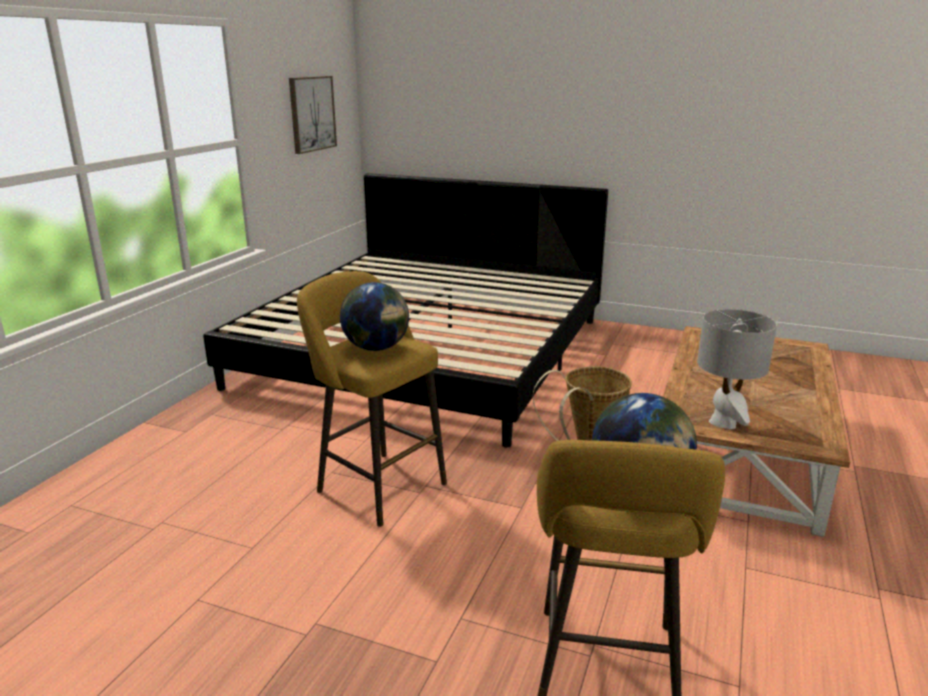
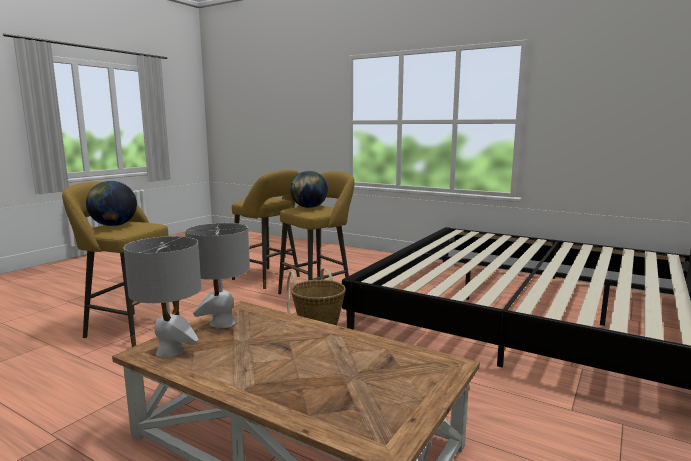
camera: 100 degrees right, 10 degrees down
picture [289,76,337,154] -> none
none -> grey table lamp [124,236,201,357]
none -> yellow stool [232,170,300,289]

